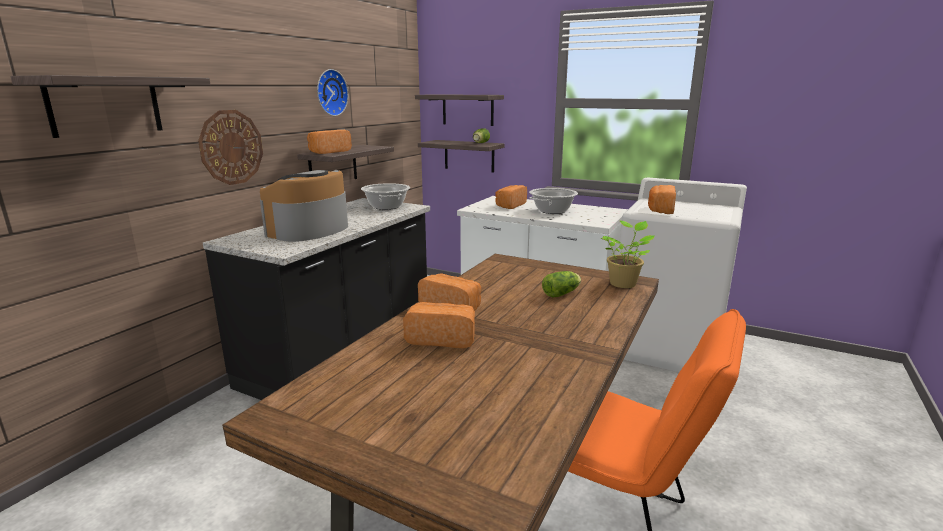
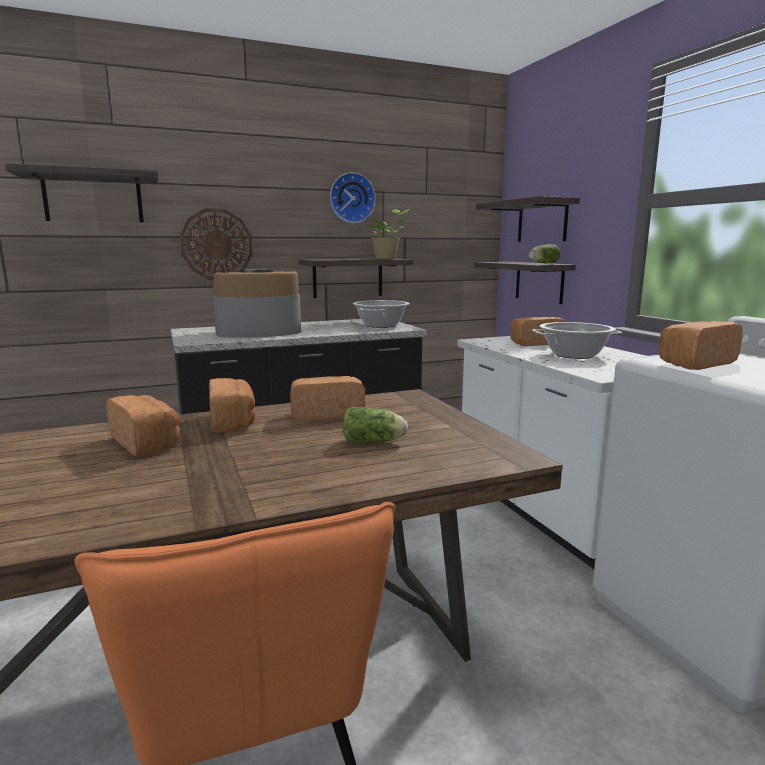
camera: 40 degrees right, 5 degrees down
bread [307,130,352,154] -> bread moved to [290,376,365,421]
potted plant [600,220,655,288] -> potted plant moved to [367,209,410,259]

